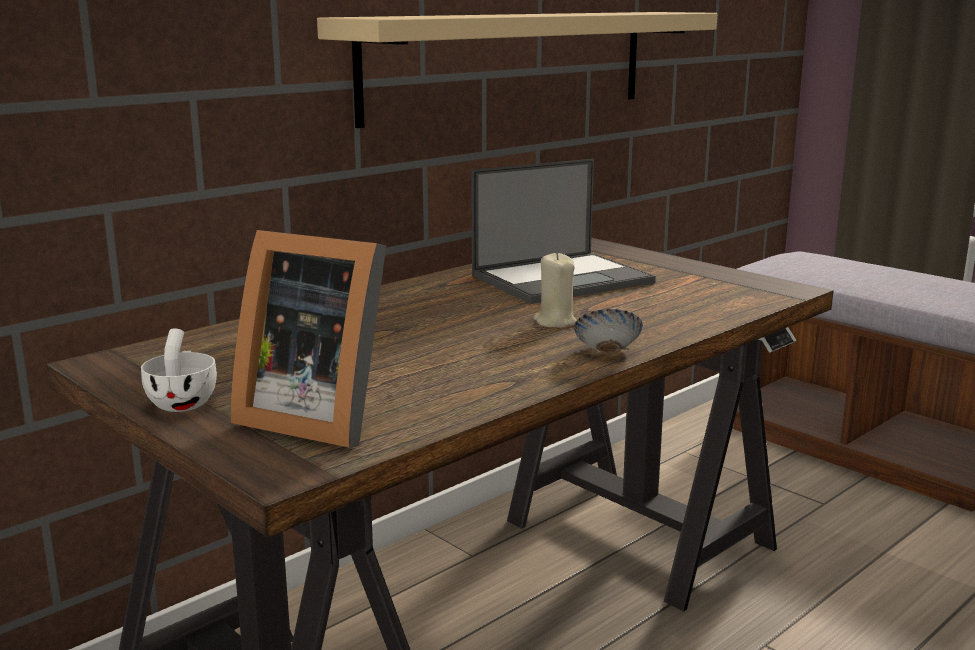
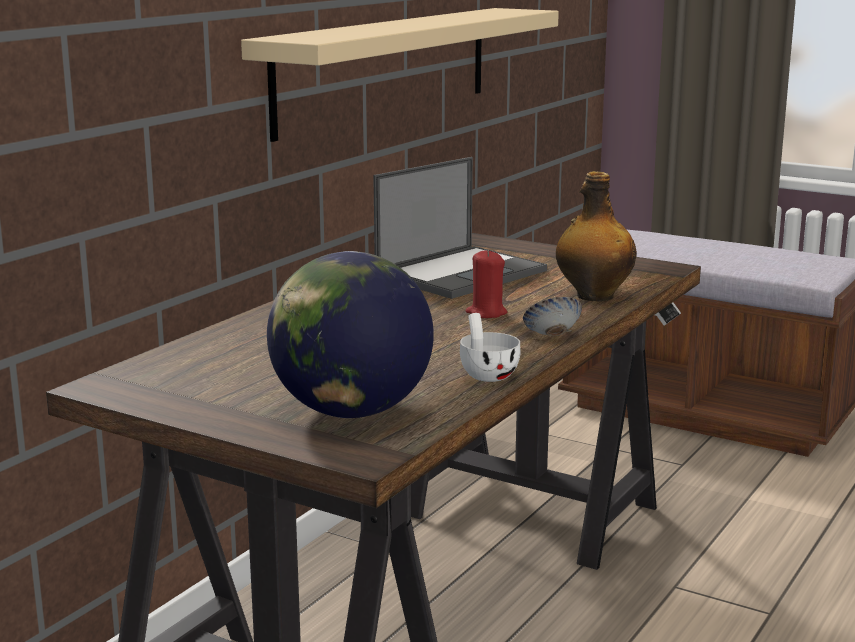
camera: 15 degrees left, 0 degrees up
white cup [141,329,217,412] -> white cup moved to [460,313,520,382]
picture frame [231,230,386,447] -> globe [267,251,434,418]
beige candle [533,252,577,328] -> red candle [466,250,507,318]
none -> bottle [556,171,637,301]

